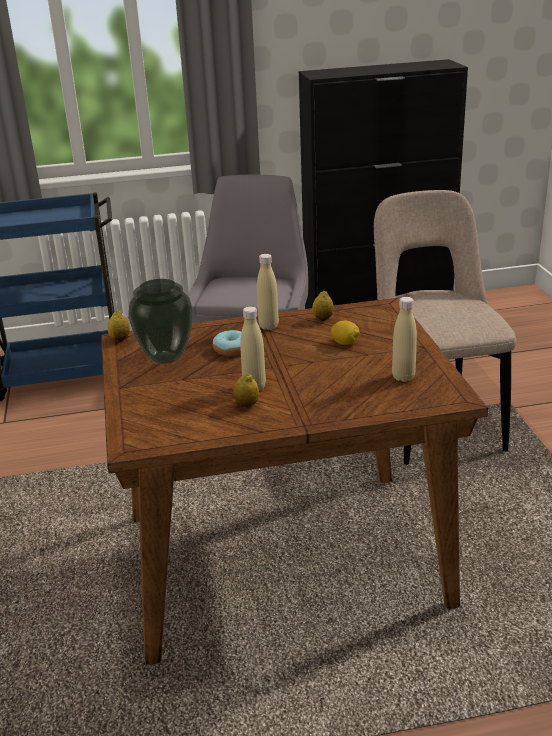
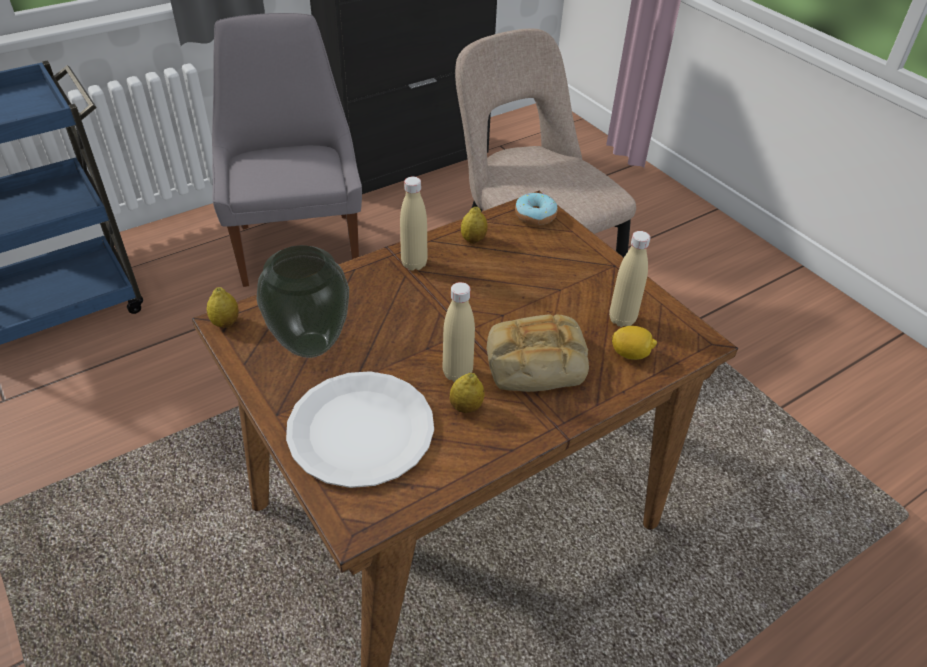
camera: 25 degrees left, 15 degrees up
donut [213,330,241,356] -> donut moved to [515,193,557,226]
lemon [331,321,360,345] -> lemon moved to [612,326,657,360]
none -> white plate [286,371,434,488]
none -> bread [487,314,589,392]

